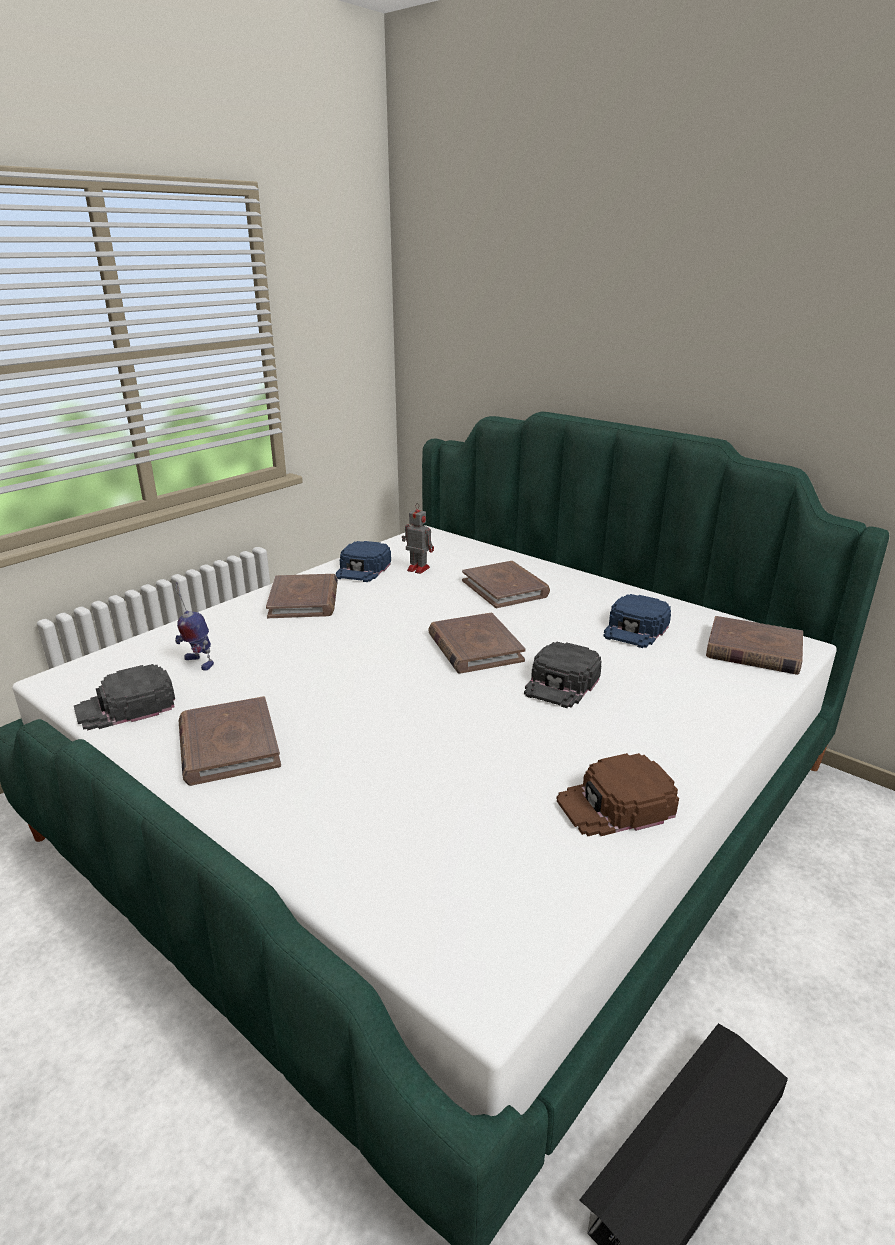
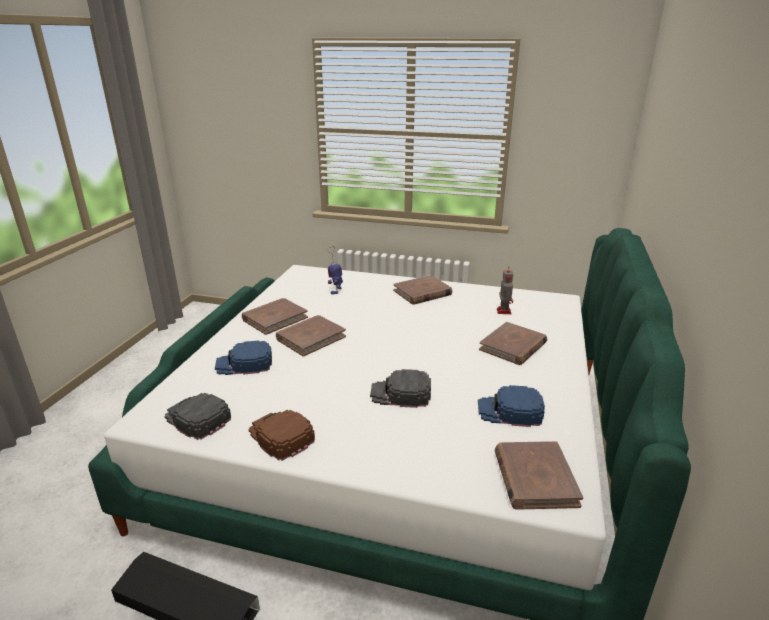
camera: 65 degrees right, 0 degrees up
black cap [74,664,175,730] -> black cap moved to [164,393,231,440]
blue cap [336,541,391,582] -> blue cap moved to [215,340,272,375]
brown book [428,613,526,674] -> brown book moved to [276,315,346,357]

